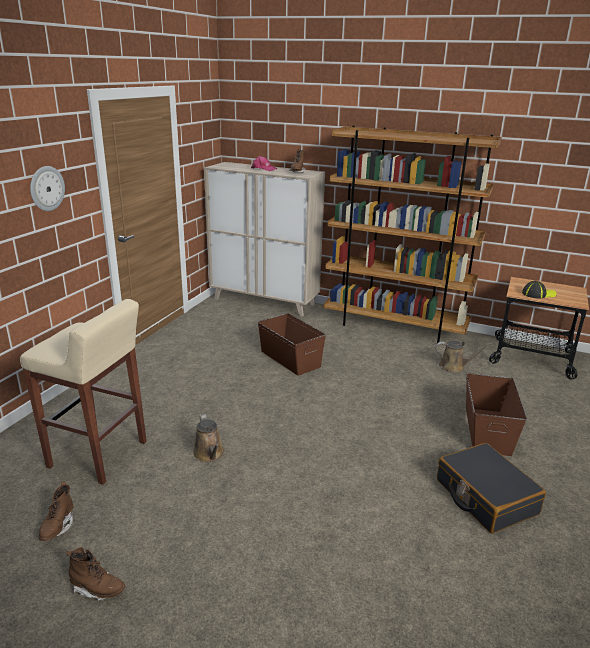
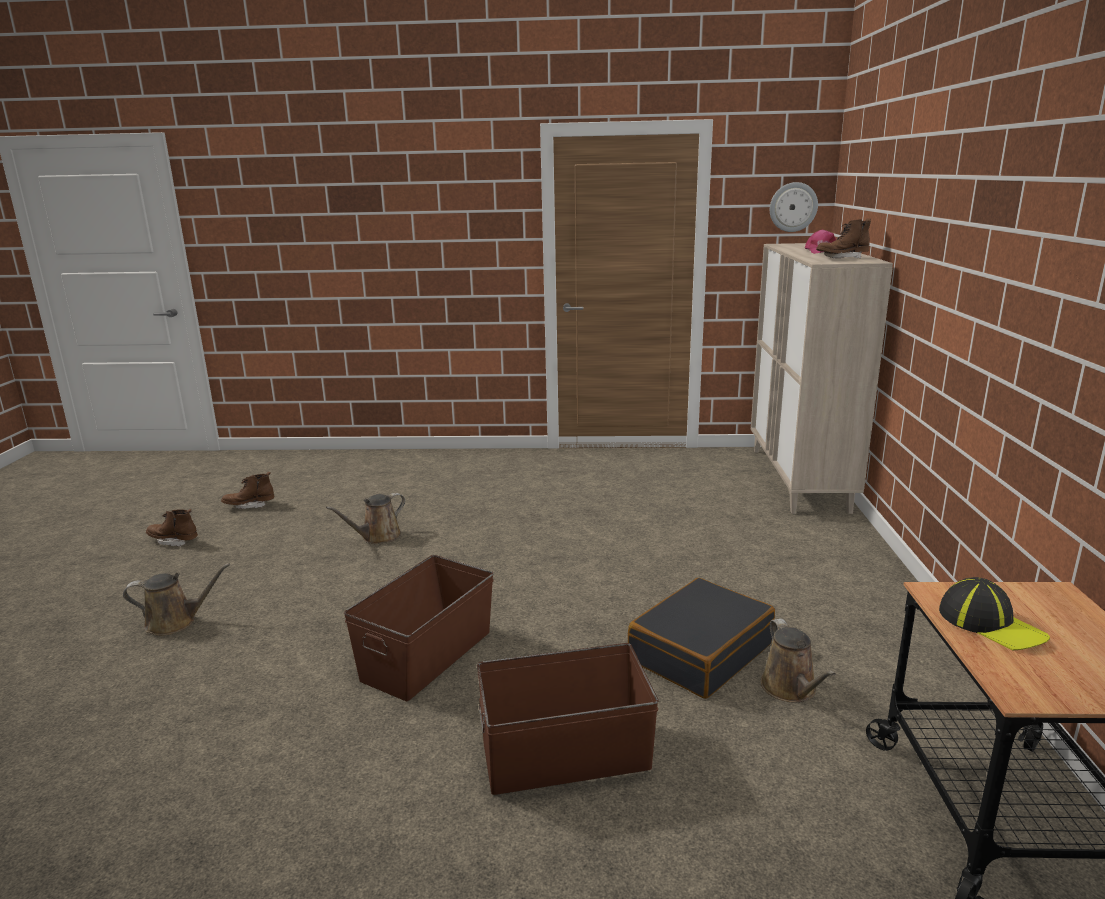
camera: 70 degrees right, 5 degrees down
beige stool [20,299,147,485] -> none
wall clock [30,166,65,211] -> wall clock moved to [770,182,818,232]
brown boot [67,547,125,601] -> brown boot turned 105 degrees clockwise [146,509,198,547]
brown storage box [258,313,326,376] -> brown storage box moved to [344,555,494,701]
brown bookcase [323,125,502,343] -> none
black suitcase [437,443,546,534] -> black suitcase moved to [628,578,775,699]
none -> brown watering can [123,563,230,636]

